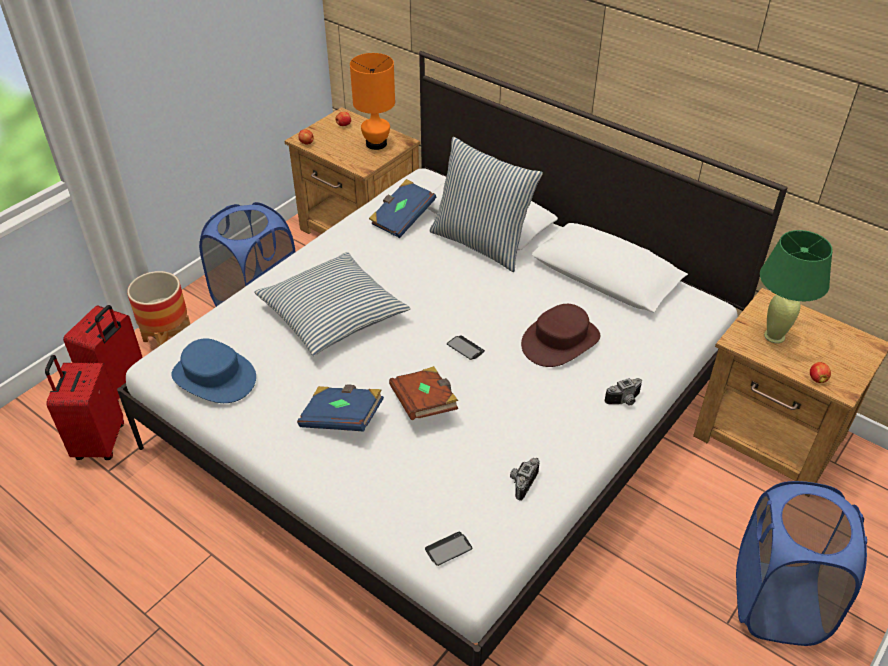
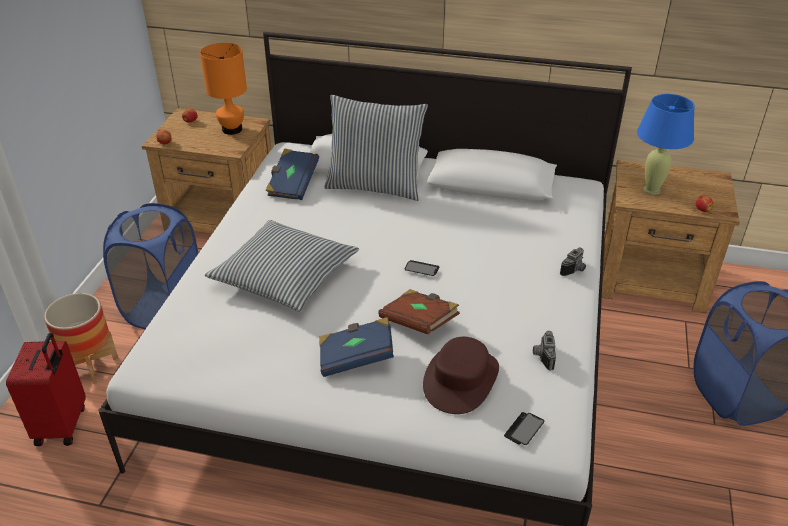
camera: 25 degrees left, 5 degrees down
red suitcase [45,355,124,460] -> none
blue hat [171,338,256,403] -> none
brown hat [521,304,601,367] -> brown hat moved to [423,337,499,414]
green table lamp [760,230,833,344] -> blue table lamp [637,94,695,195]

